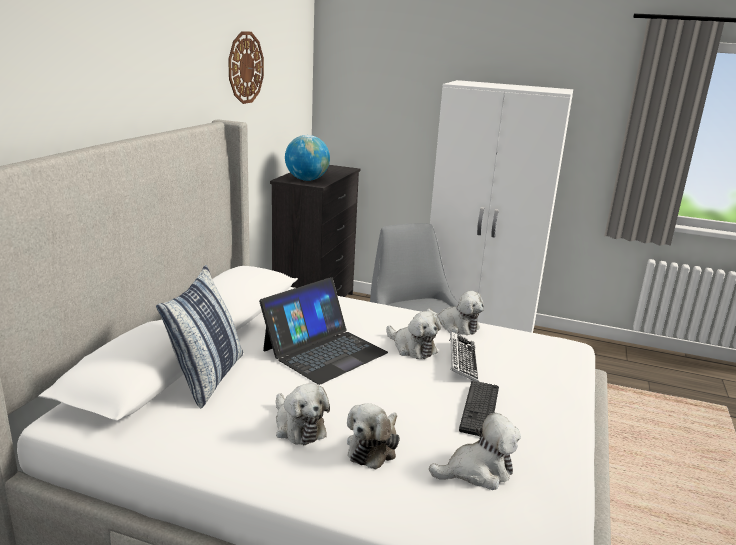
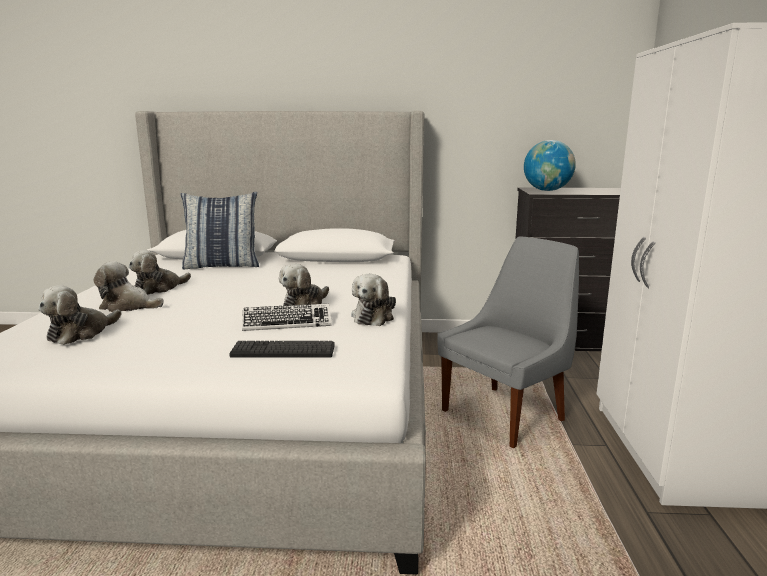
camera: 75 degrees right, 5 degrees down
wall clock [228,31,264,104] -> none
laptop [259,277,388,385] -> none
plush toy [429,413,521,490] -> plush toy turned 60 degrees clockwise [38,285,121,345]
keyboard [459,381,499,436] -> keyboard moved to [229,341,335,357]

